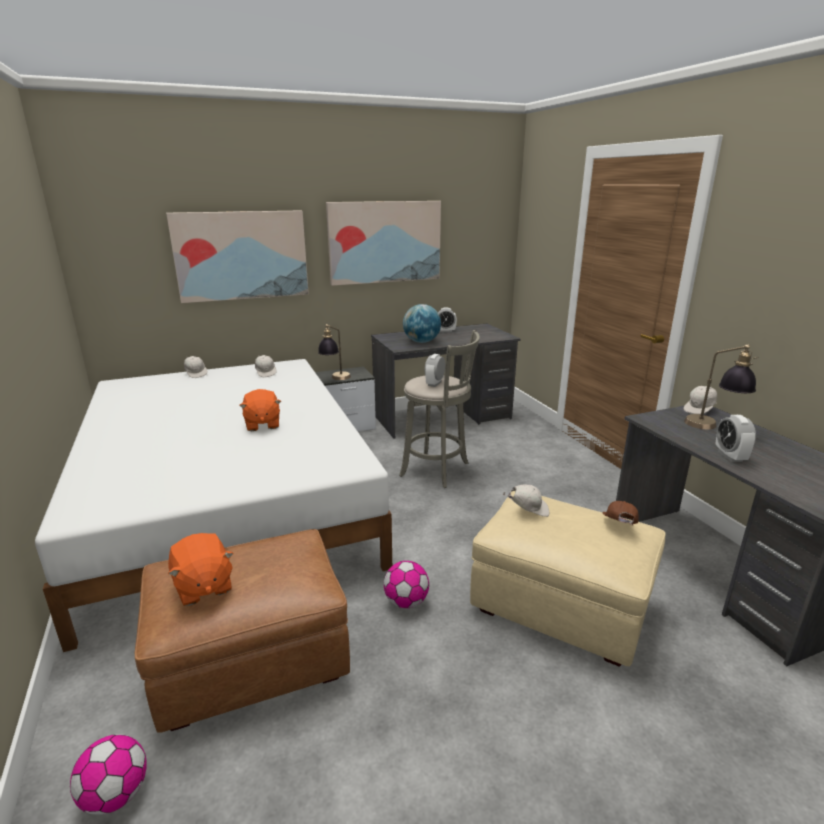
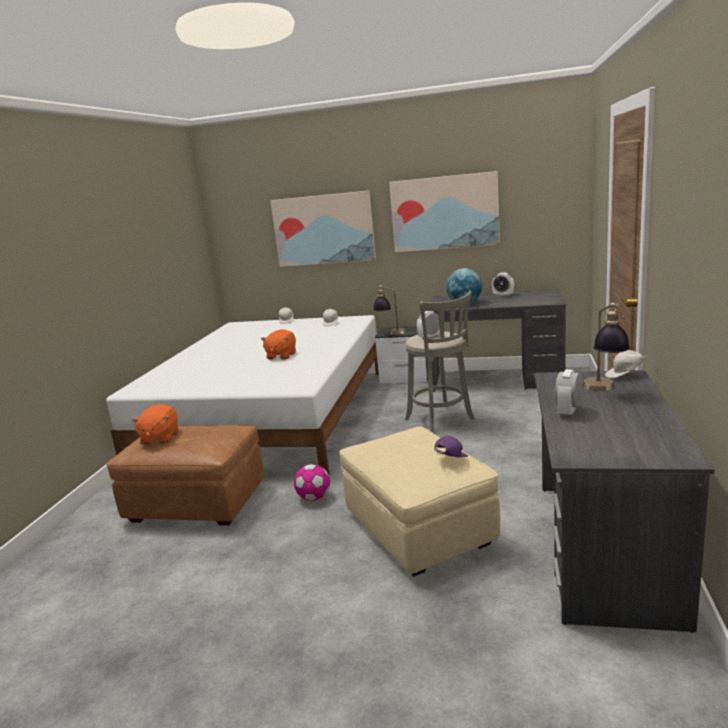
camera: 35 degrees right, 5 degrees down
football [70,734,147,815] -> none
white cap [503,484,549,517] -> none
brown cap [603,501,639,525] -> purple cap [434,436,468,458]

